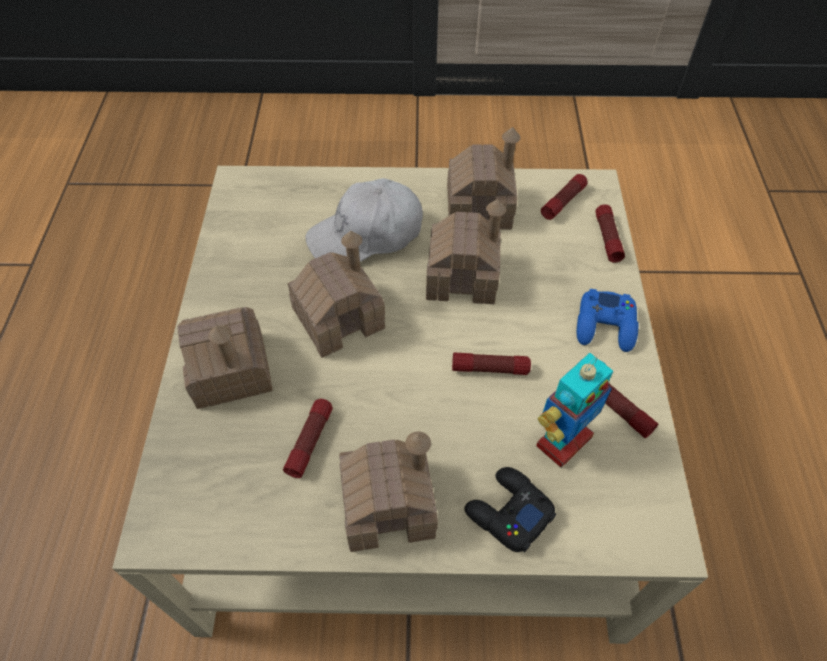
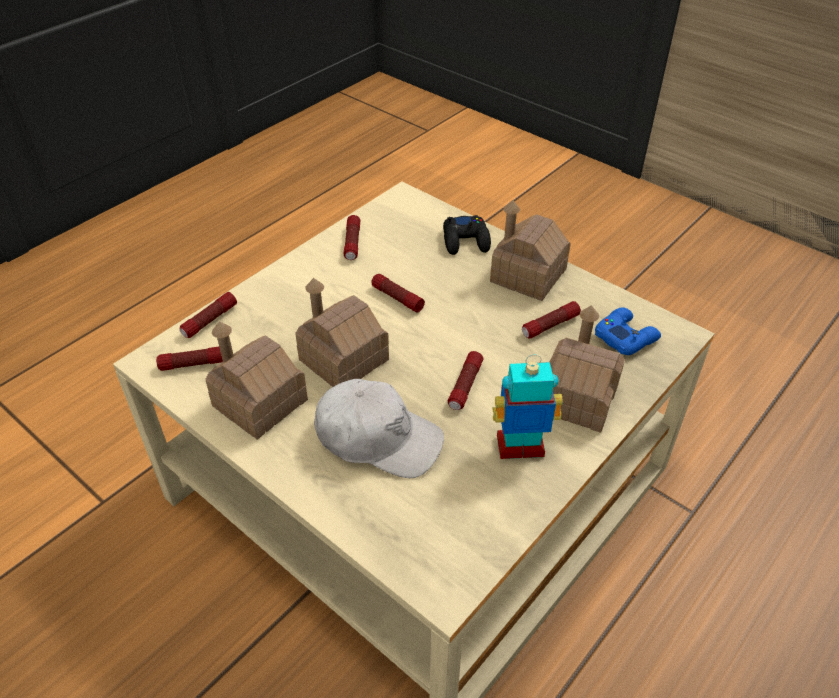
camera: 140 degrees left, 10 degrees down
toy house [287,231,385,358] -> flashlight [448,351,484,410]
toy robot [536,353,613,468] -> toy robot moved to [493,355,563,459]
blue game controller [577,289,638,352] -> blue game controller moved to [595,307,661,355]

